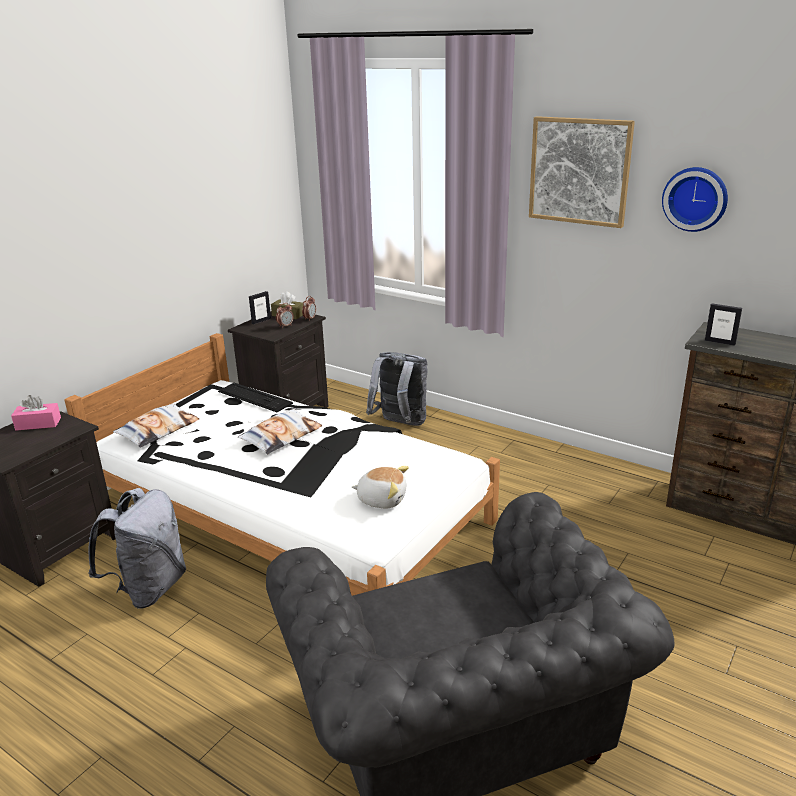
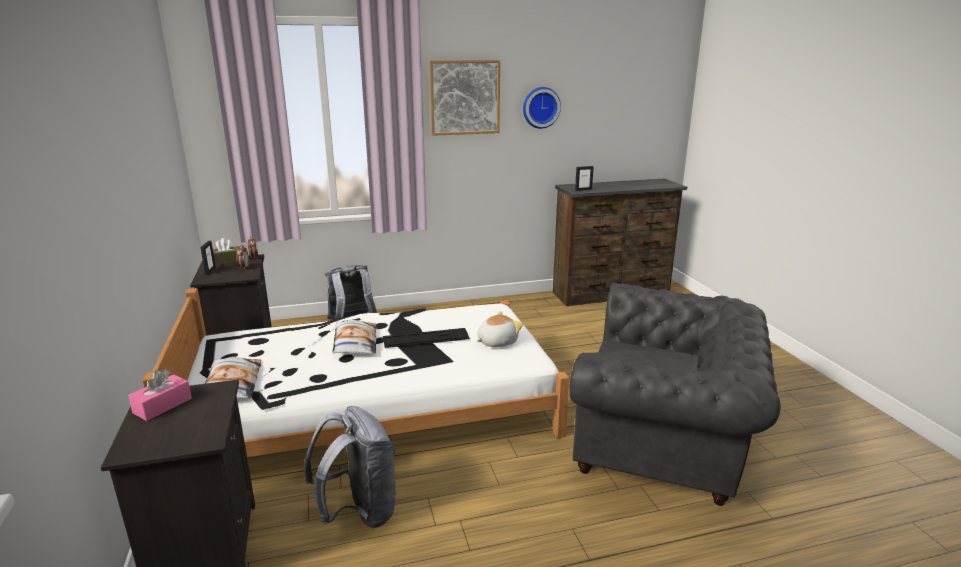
camera: 50 degrees left, 5 degrees down
keyboard [218,383,293,412] -> keyboard moved to [383,328,470,348]

